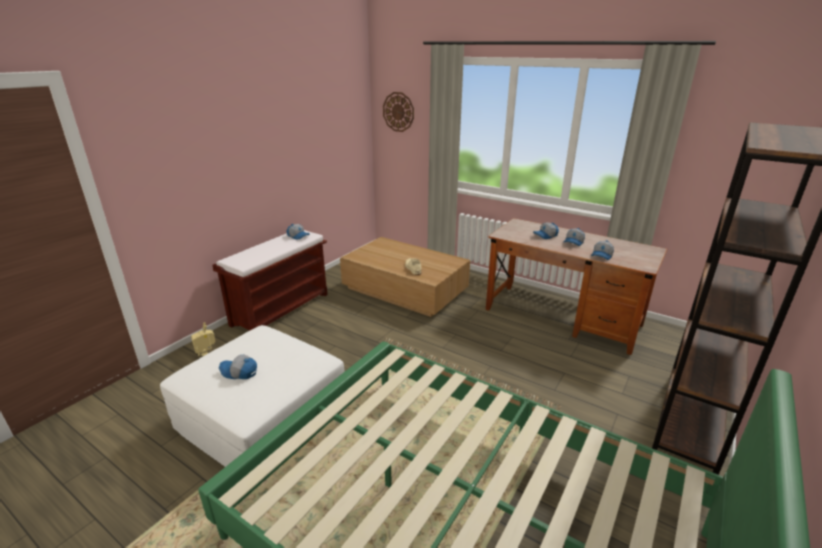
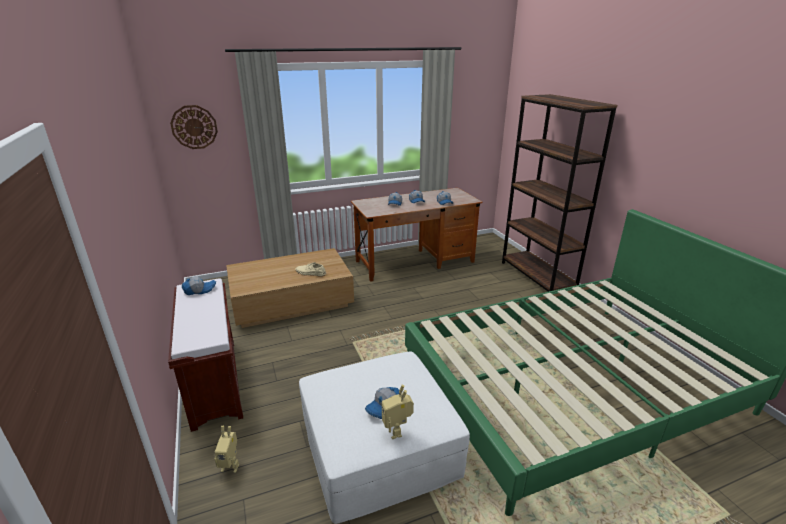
camera: 55 degrees left, 0 degrees up
none -> toy robot [382,385,414,439]

